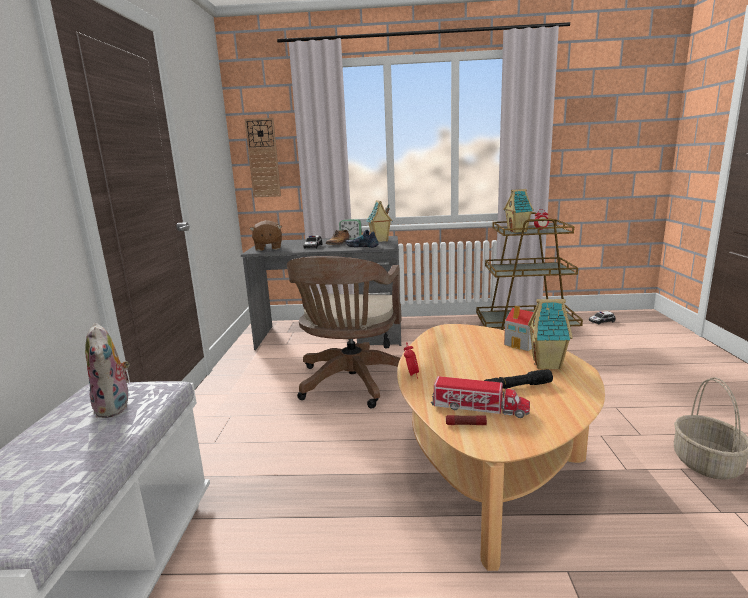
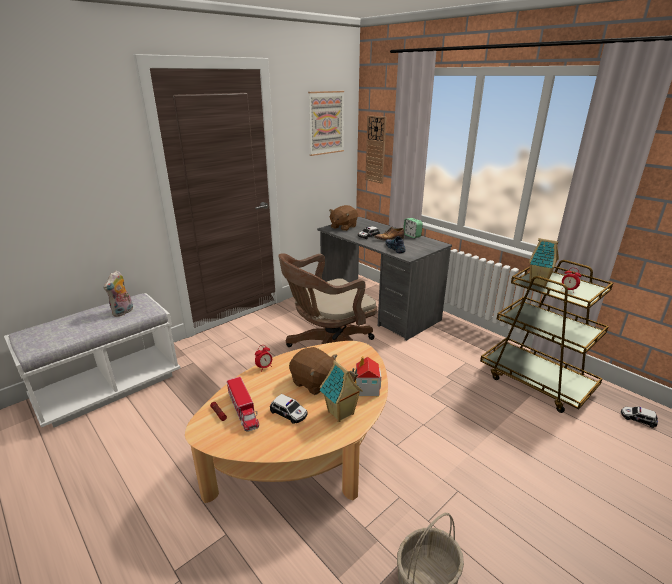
camera: 45 degrees right, 10 degrees up
toy house [366,200,393,242] -> none
black flashlight [484,370,553,389] -> toy car [270,394,307,424]
none -> brown plush toy [289,347,337,395]
none -> picture [308,91,344,156]

